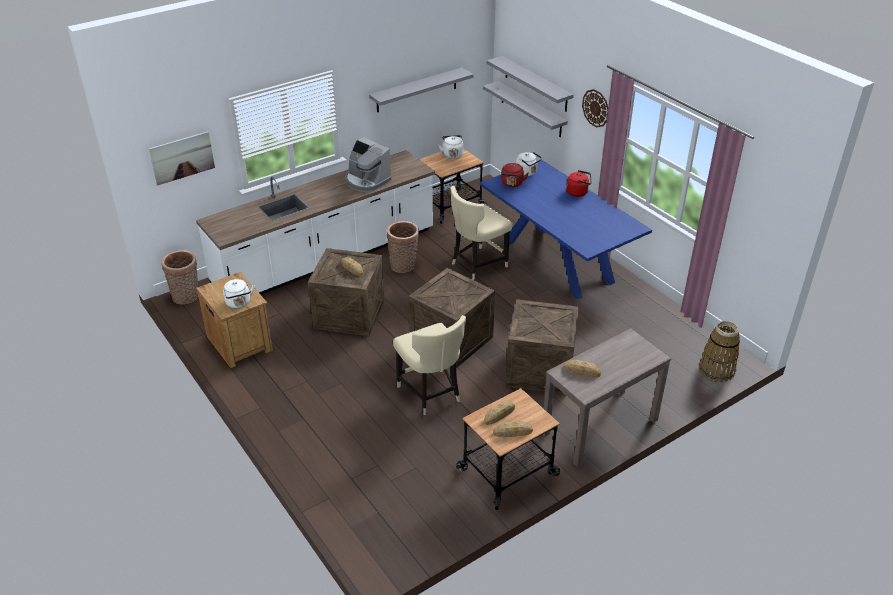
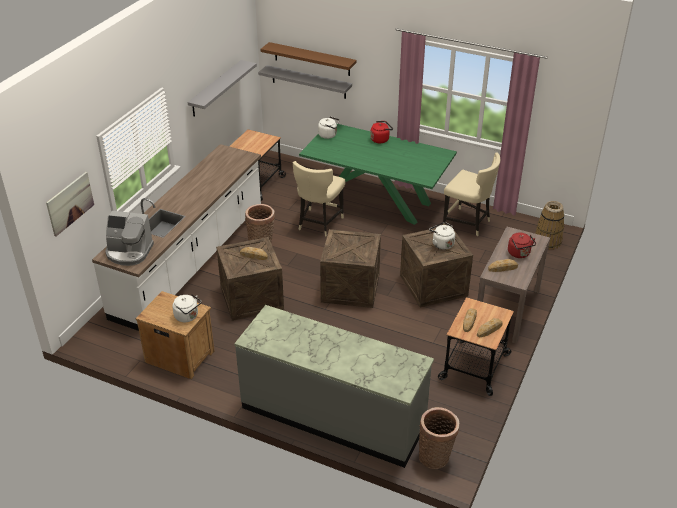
camera: 30 degrees left, 0 degrees up
basket [161,250,198,305] -> basket moved to [419,407,459,469]
coffee machine [345,137,391,192] -> coffee machine moved to [106,211,154,266]
beige chair [393,315,466,415] -> beige chair moved to [443,153,500,236]
white kettle [439,135,464,159] -> white kettle moved to [429,222,455,250]
blue dining table [480,160,652,299] -> green dining table [299,124,457,225]
grey shelf [486,56,574,112] -> brown shelf [261,42,357,76]
red kettle [501,163,528,187] -> red kettle moved to [508,233,536,258]
wall clock [582,89,608,128] -> none
none -> grey counter [234,305,434,468]

